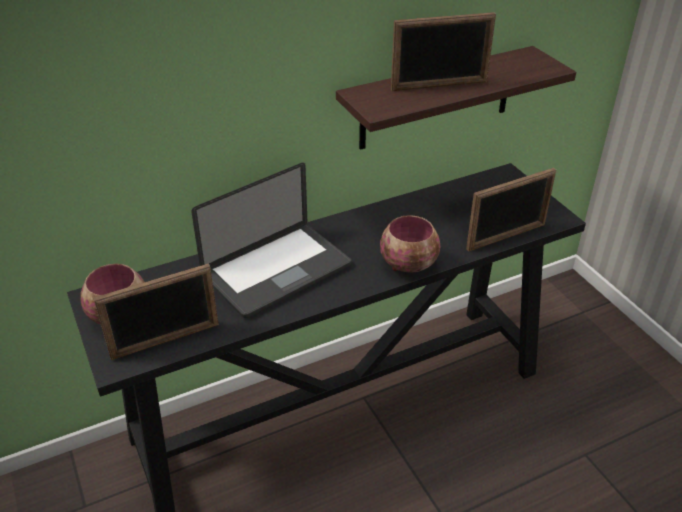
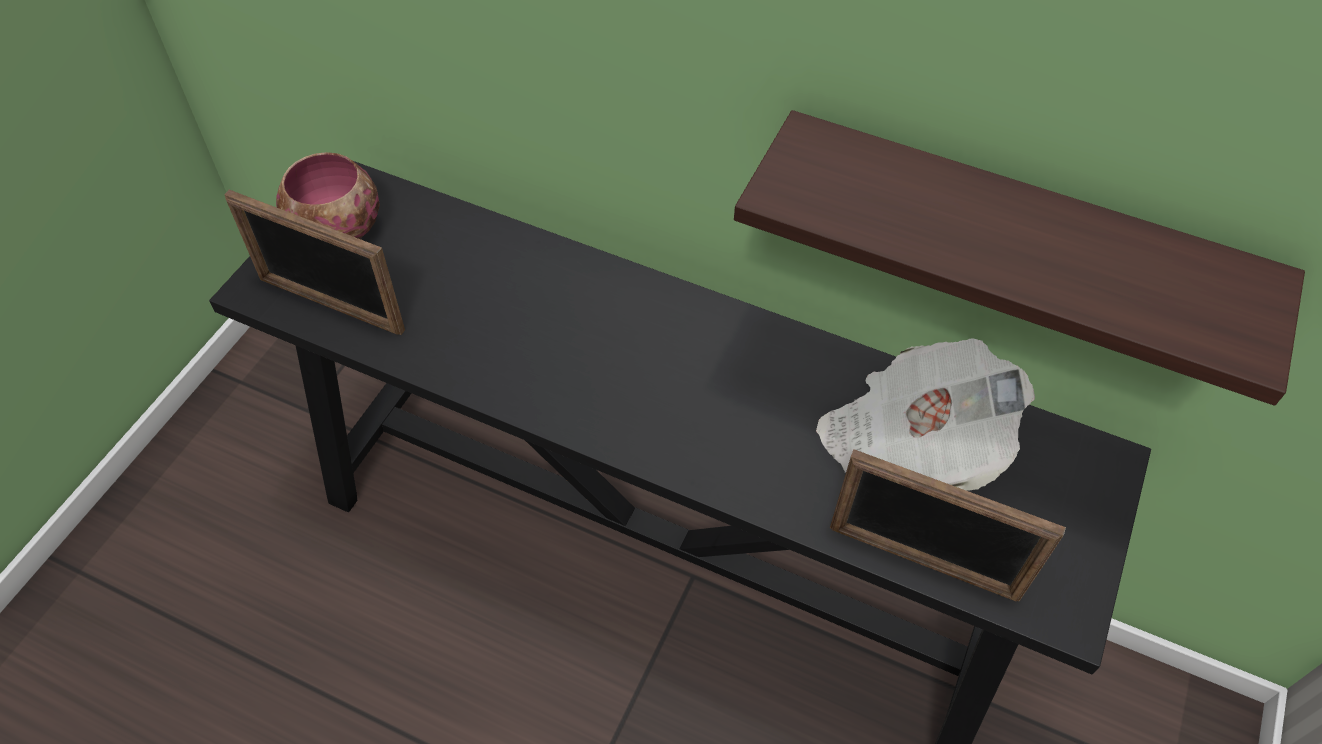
camera: 50 degrees right, 15 degrees up
laptop [191,163,351,318] -> none
bowl [380,215,440,273] -> none
picture frame [391,12,496,91] -> none
none -> newspaper [816,338,1035,491]

